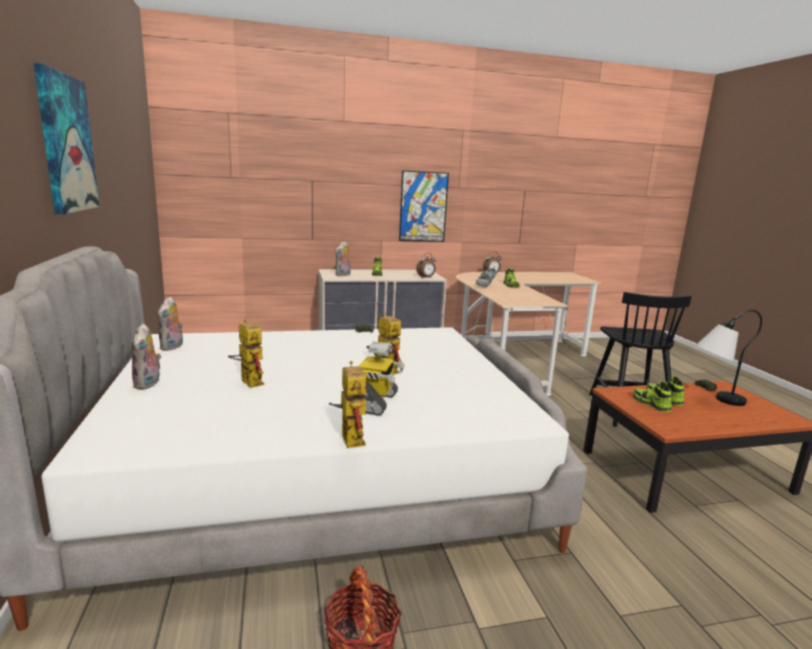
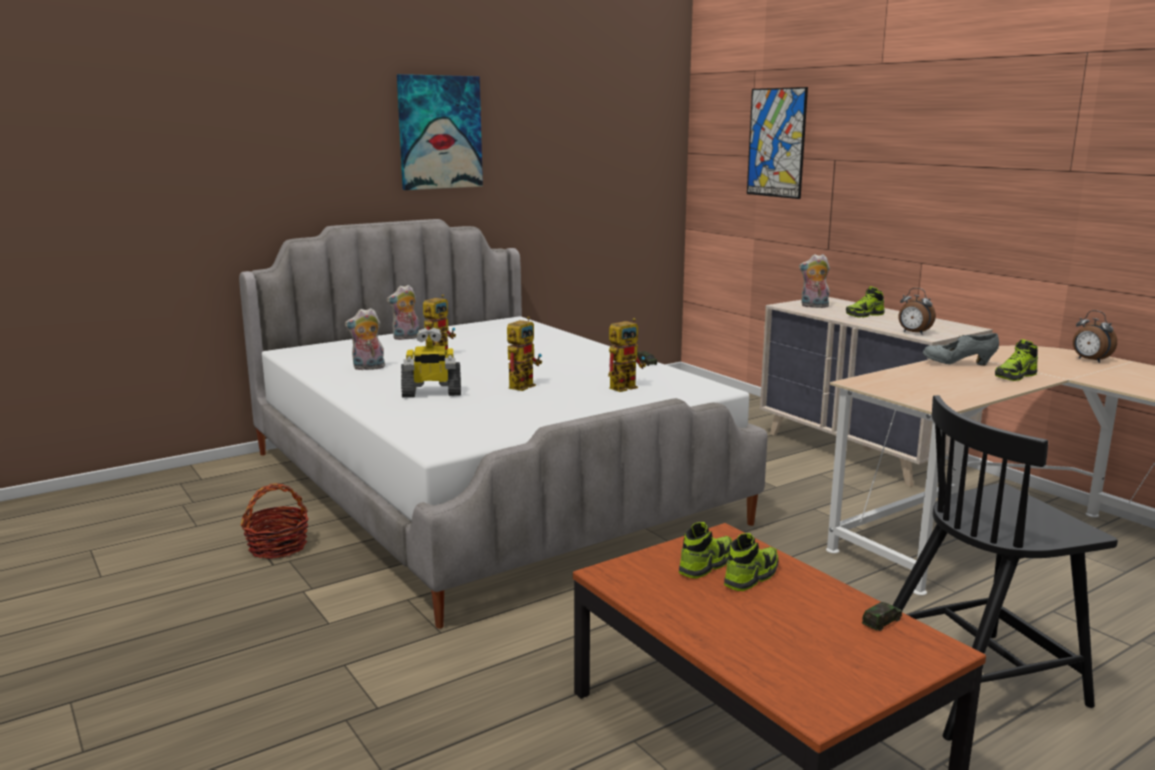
camera: 70 degrees right, 0 degrees up
plush toy [158,297,183,351] -> plush toy moved to [345,308,386,370]
toy robot [329,361,366,448] -> toy robot moved to [608,318,646,392]
picture [399,170,449,242] -> picture moved to [747,87,808,199]
table lamp [696,310,762,406] -> none

